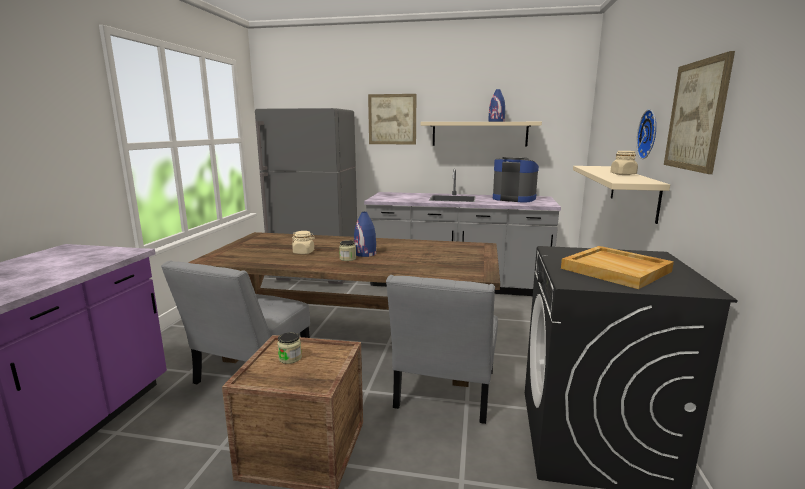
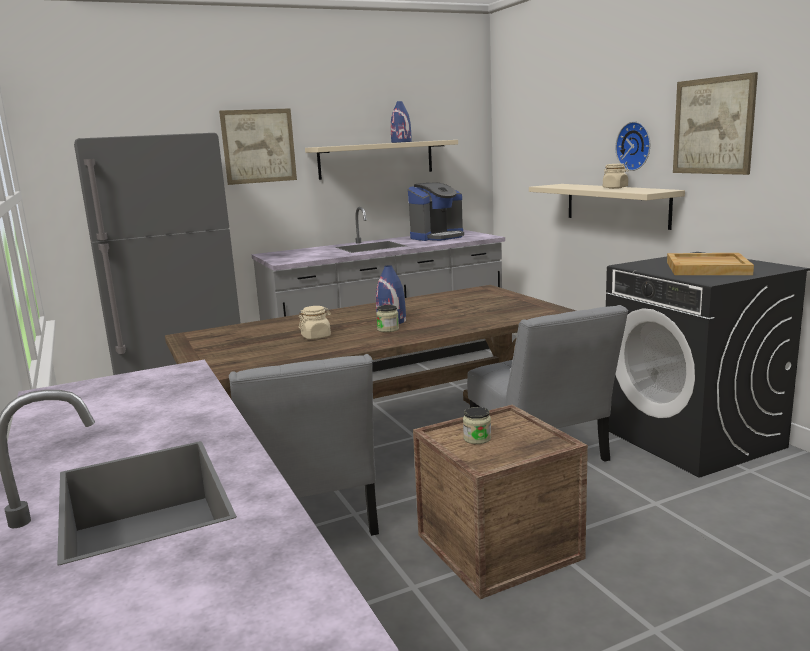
camera: 35 degrees left, 0 degrees up
coffee machine [493,157,539,202] -> coffee machine turned 150 degrees clockwise [408,183,464,241]

